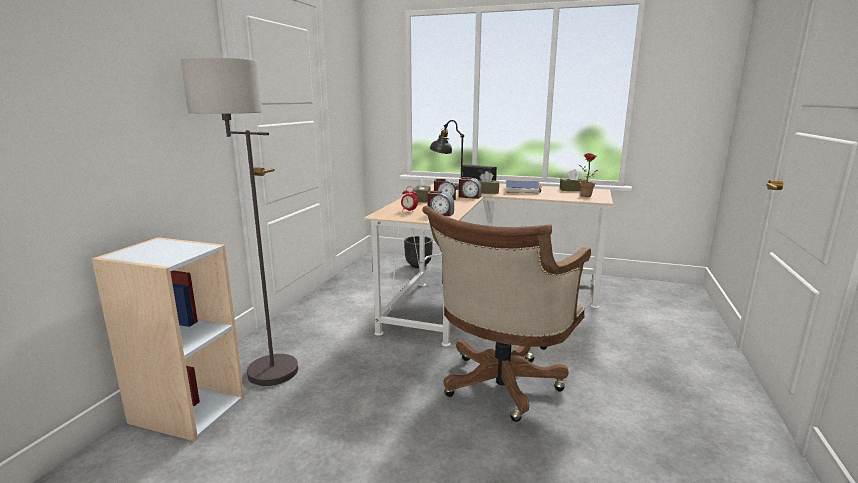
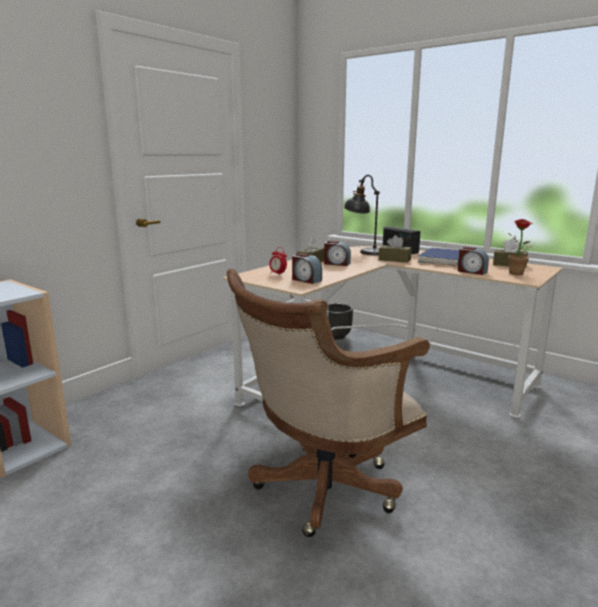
camera: 20 degrees right, 0 degrees up
grey floor lamp [181,57,298,386] -> none
alarm clock [459,177,482,199] -> alarm clock moved to [458,247,489,275]

